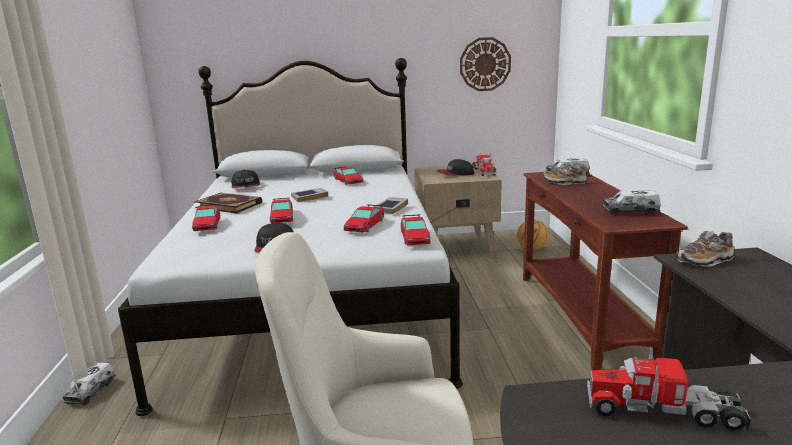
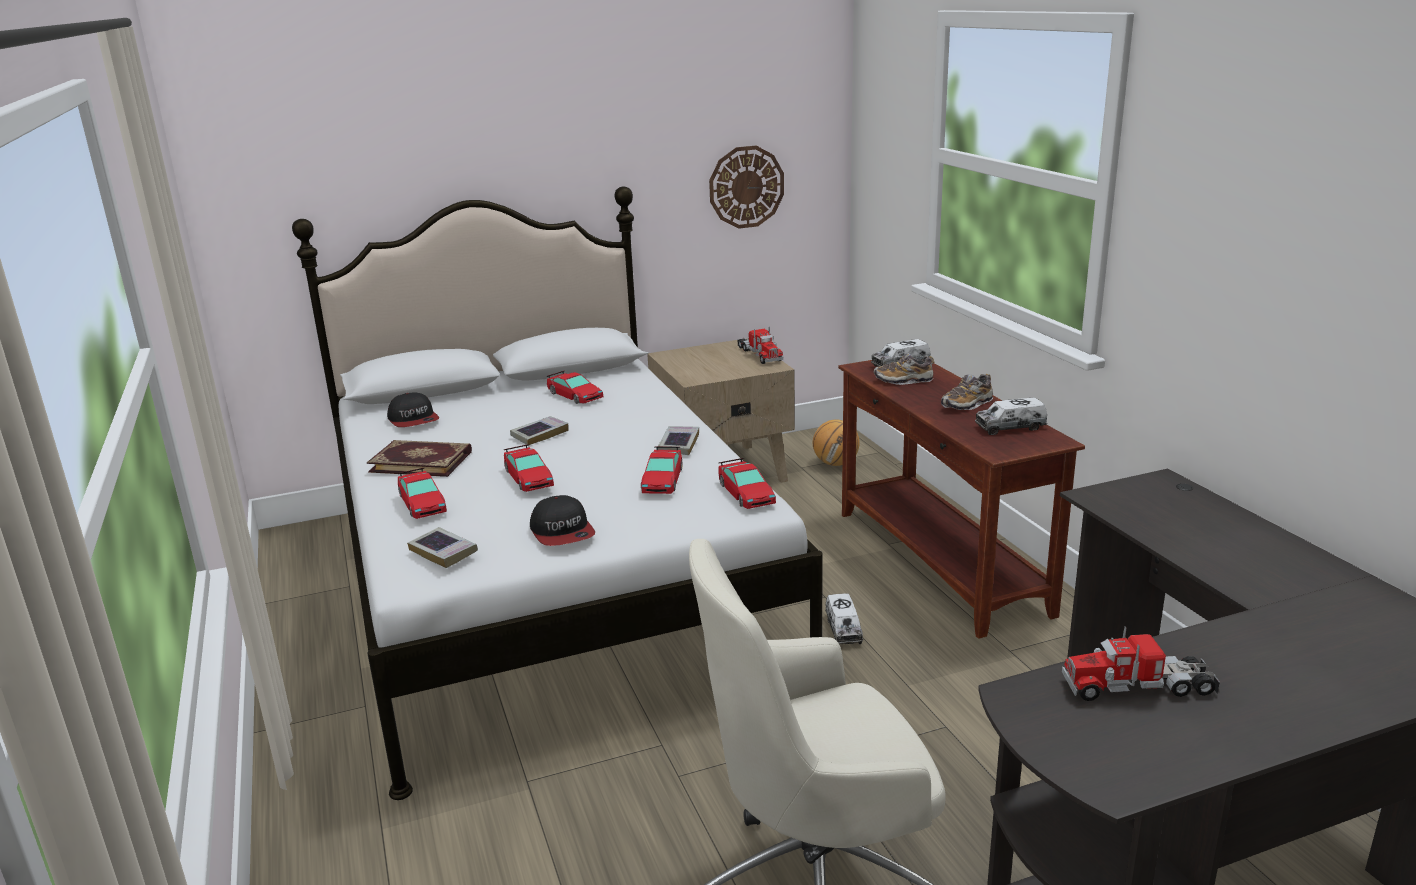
camera: 15 degrees left, 5 degrees up
toy truck [63,362,115,406] -> toy truck moved to [825,594,863,645]
cap [437,159,474,175] -> none
shoe [676,231,734,267] -> shoe moved to [941,374,993,410]
none -> book [407,527,478,568]

